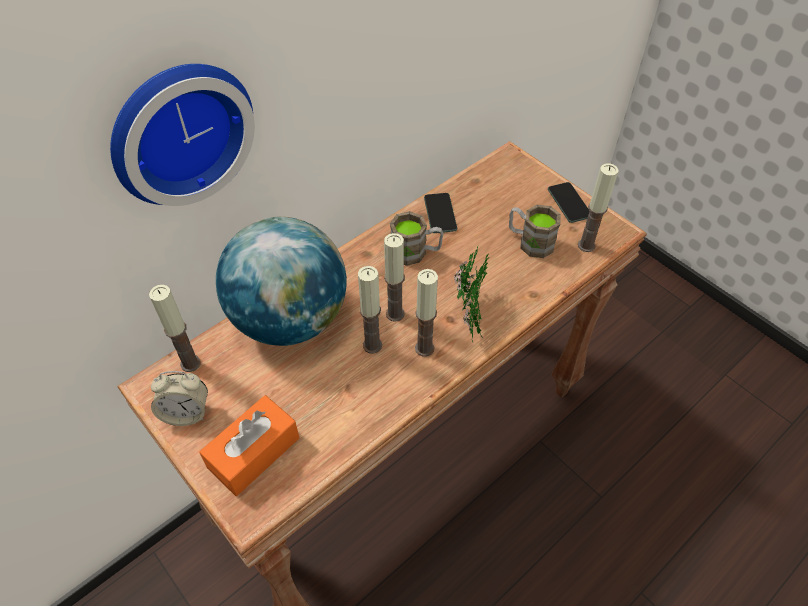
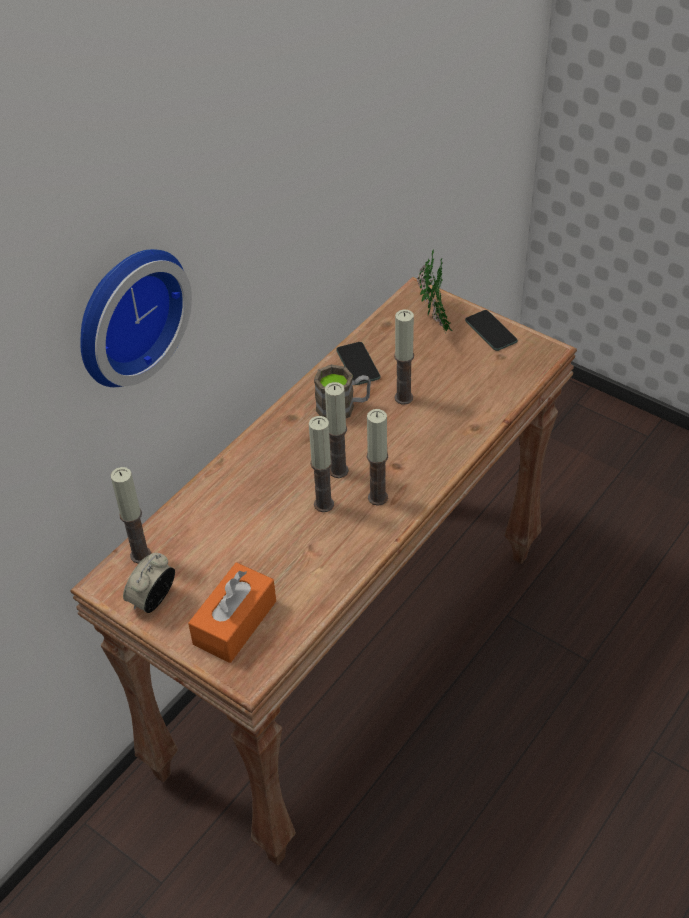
camera: 10 degrees left, 5 degrees down
alarm clock [151,371,208,426] -> alarm clock turned 135 degrees clockwise [123,553,175,613]
globe [216,217,347,346] -> none
potted plant [454,245,489,342] -> potted plant moved to [417,250,453,331]
brown mug [509,205,561,258] -> none
candle [578,163,619,252] -> candle moved to [394,309,414,404]

